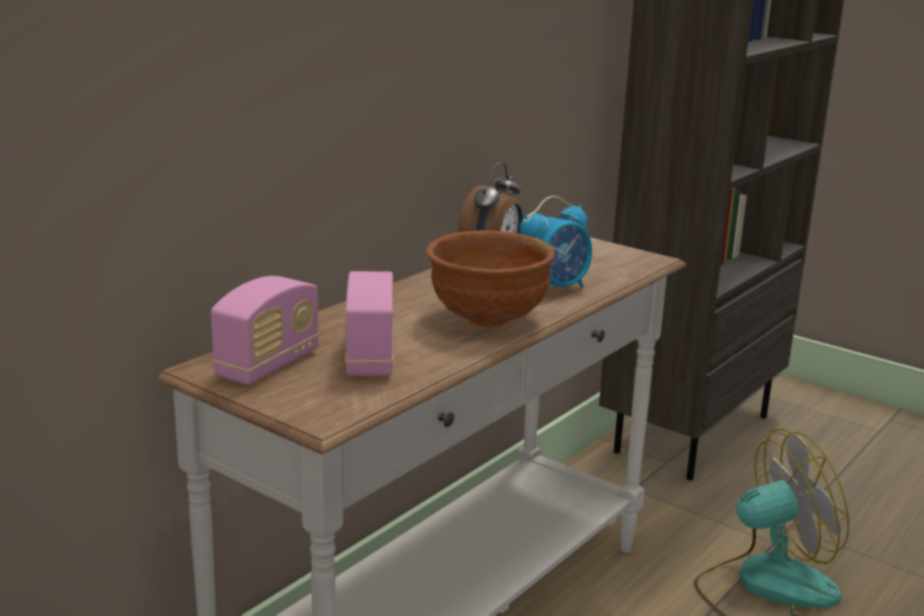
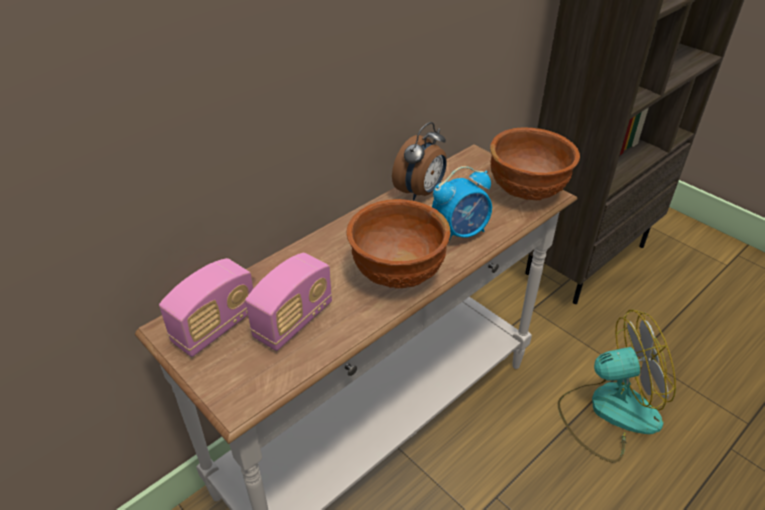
camera: 10 degrees right, 20 degrees up
radio [345,271,393,377] -> radio turned 150 degrees counterclockwise [245,253,332,351]
none -> brown bowl [490,127,580,200]

